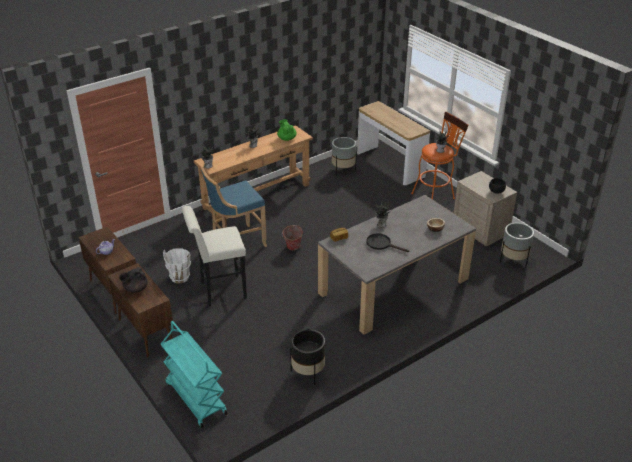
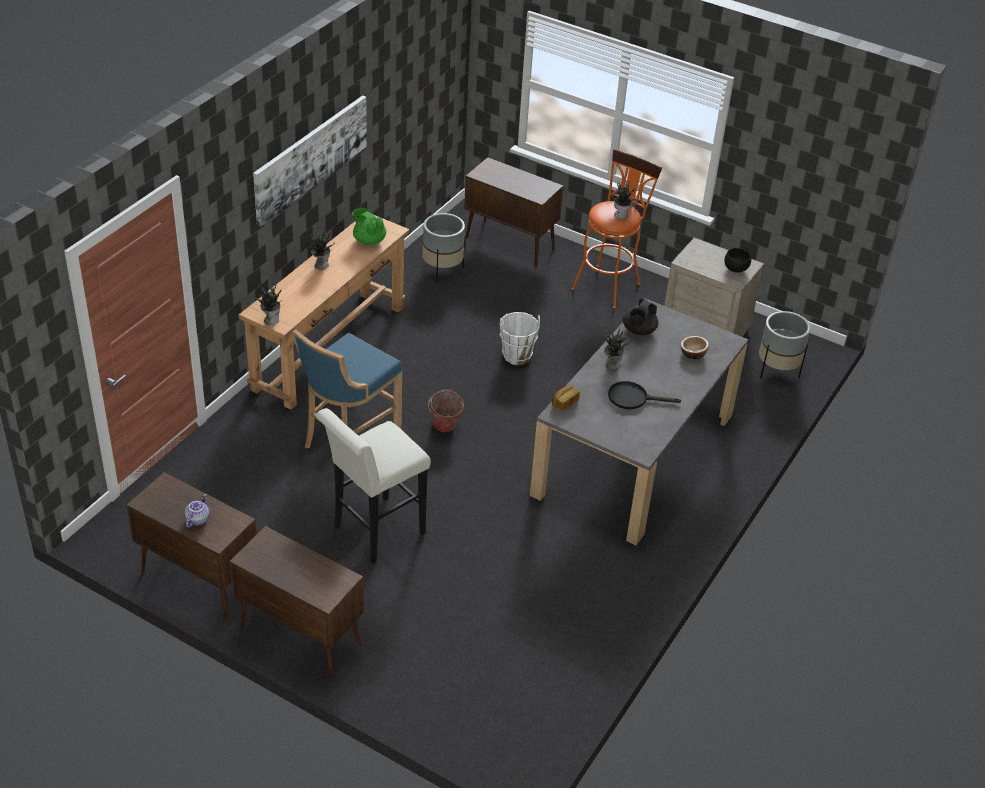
camera: 25 degrees left, 5 degrees up
black teapot [119,267,148,293] -> black teapot moved to [623,298,658,335]
turquoise cart [161,321,227,428] -> none
white bucket [163,248,191,284] -> white bucket moved to [500,312,540,365]
black planter [290,329,325,385] -> none
console table [357,101,430,185] -> brown cabinet [464,157,563,267]
none -> picture [253,95,367,226]

